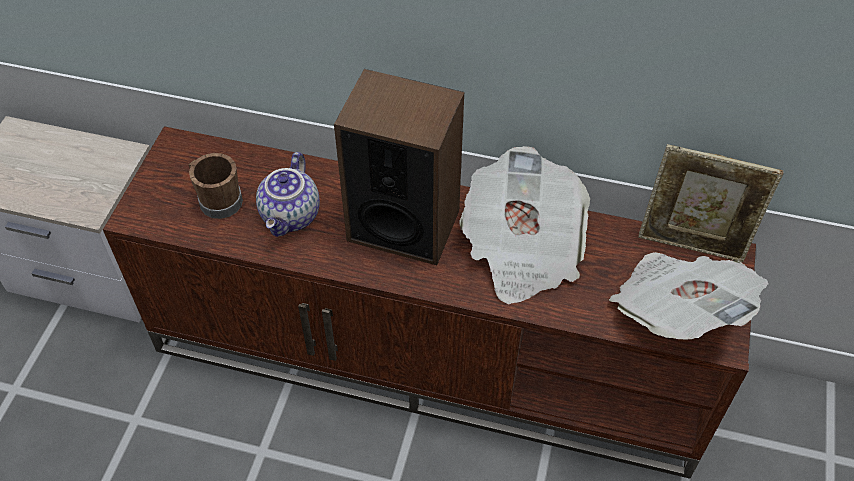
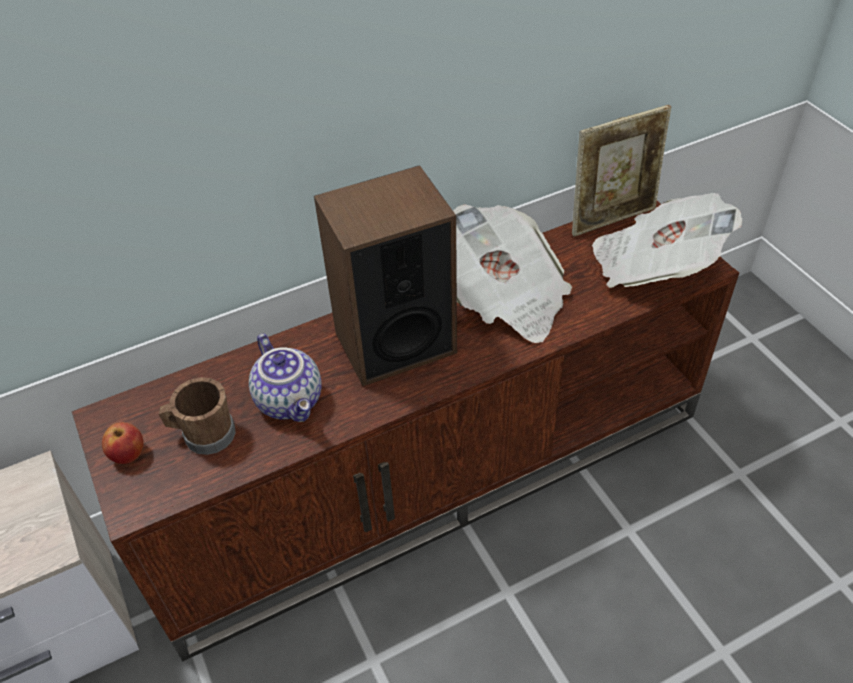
camera: 40 degrees left, 5 degrees down
none -> apple [102,422,144,464]

